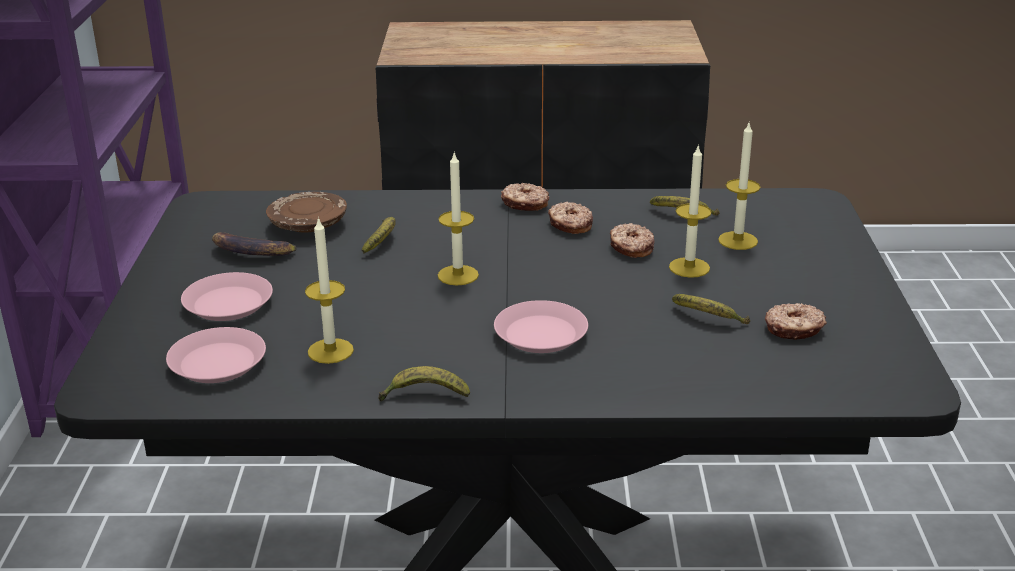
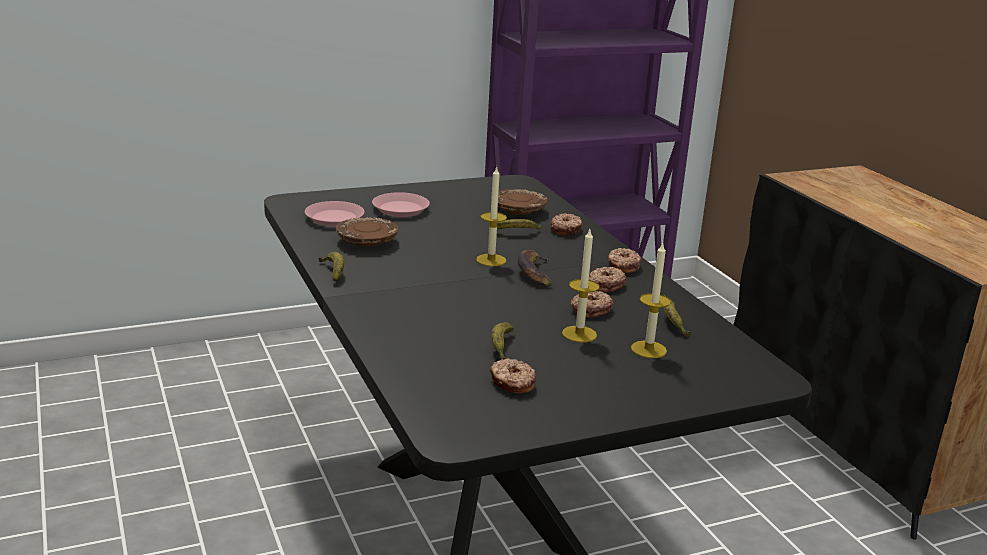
camera: 65 degrees right, 5 degrees down
banana [212,232,296,256] -> banana moved to [518,250,553,286]
candle [305,217,354,364] -> brown plate [336,217,399,247]
pink plate [494,300,588,353] -> none
none -> donut [550,213,582,235]

